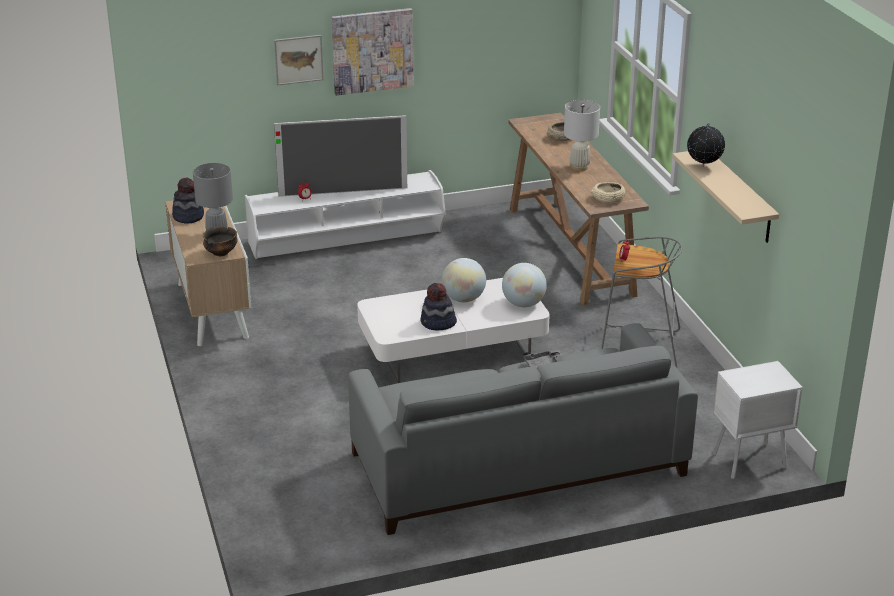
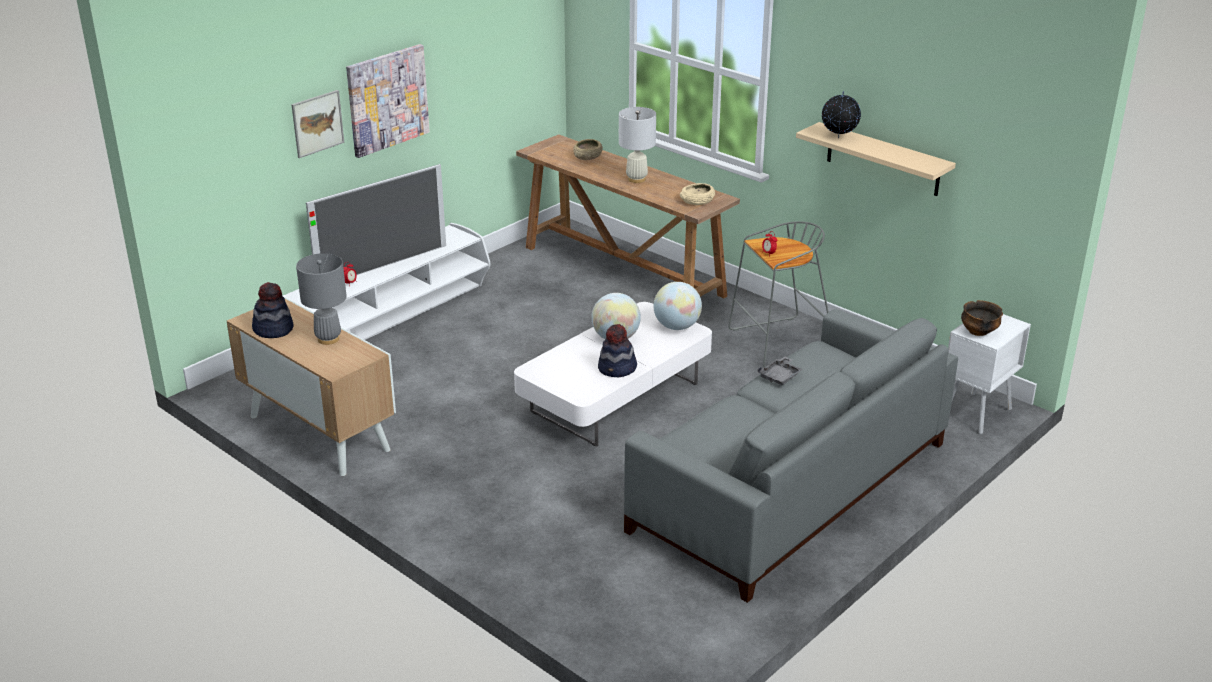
camera: 30 degrees left, 0 degrees up
bowl [203,226,238,256] -> bowl moved to [961,300,1003,336]

